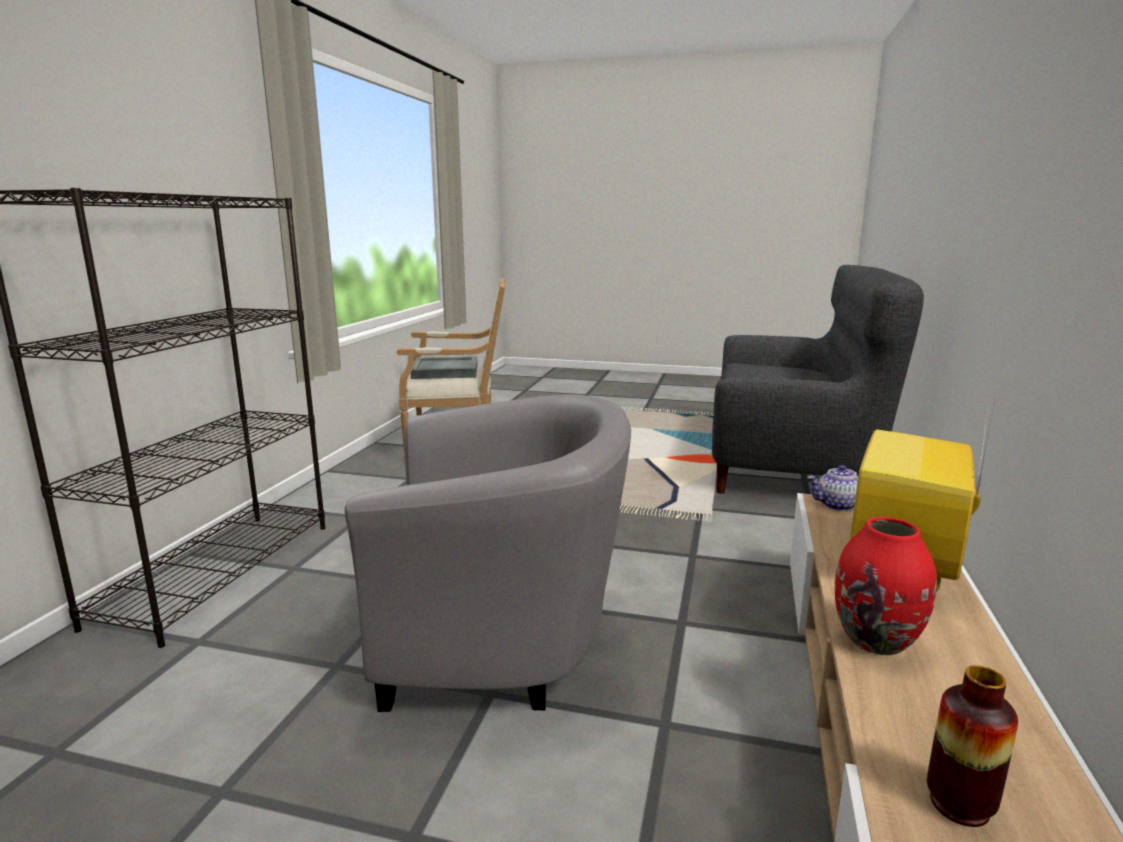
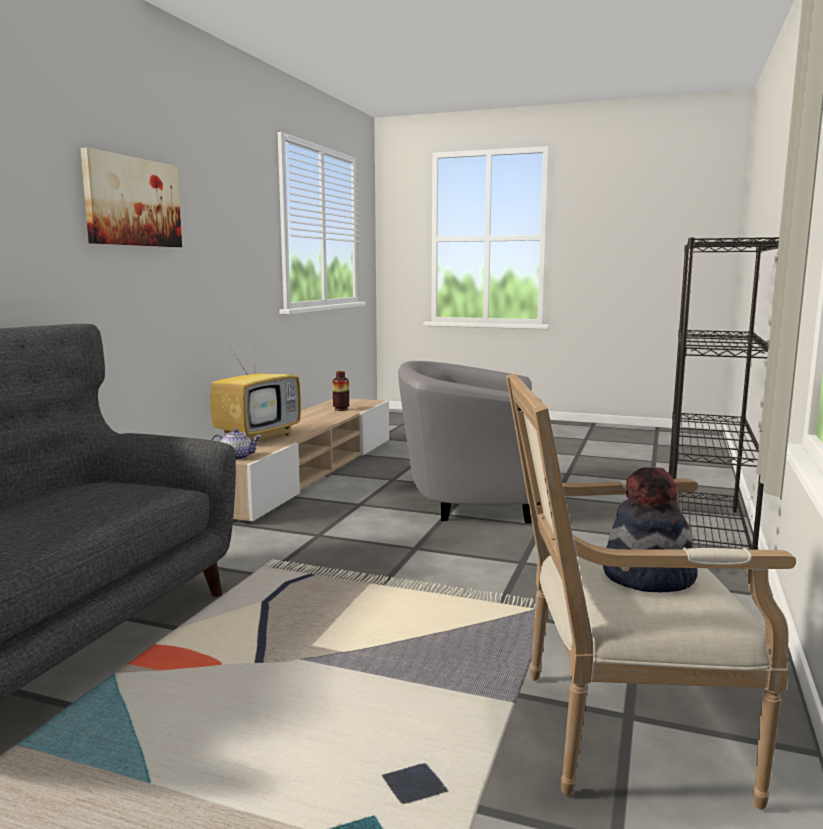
camera: 175 degrees left, 5 degrees down
grey tray [411,356,477,379] -> hat [603,467,698,592]
red vase [835,517,937,655] -> none
none -> picture [80,148,182,247]

